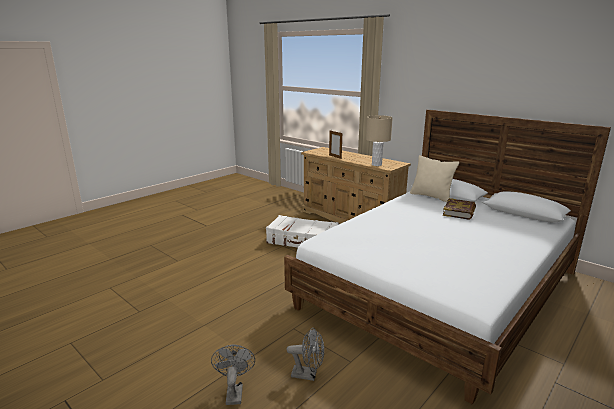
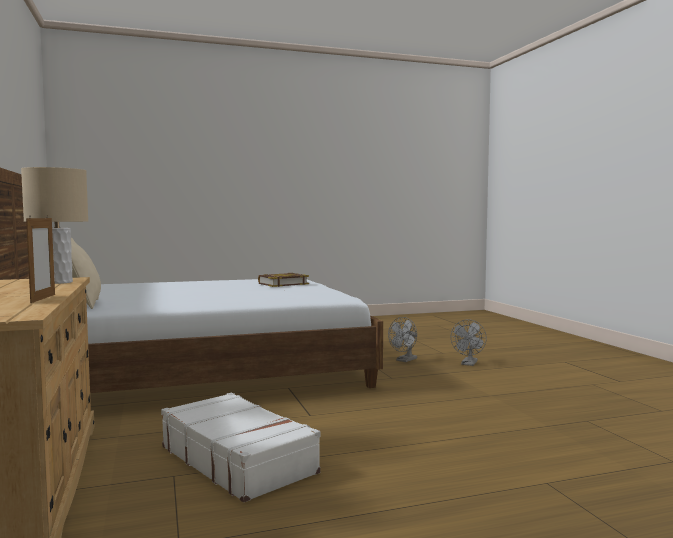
camera: 150 degrees left, 15 degrees down
grey fan [286,328,324,381] -> grey fan turned 90 degrees counterclockwise [388,317,417,362]
book [443,198,476,220] -> book moved to [258,273,309,287]

